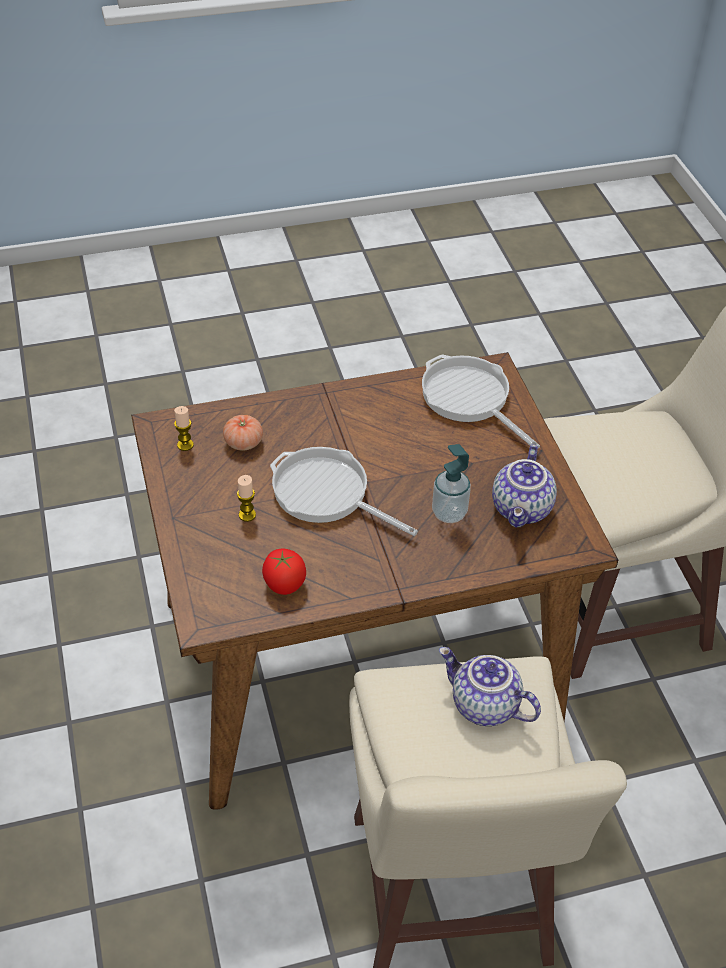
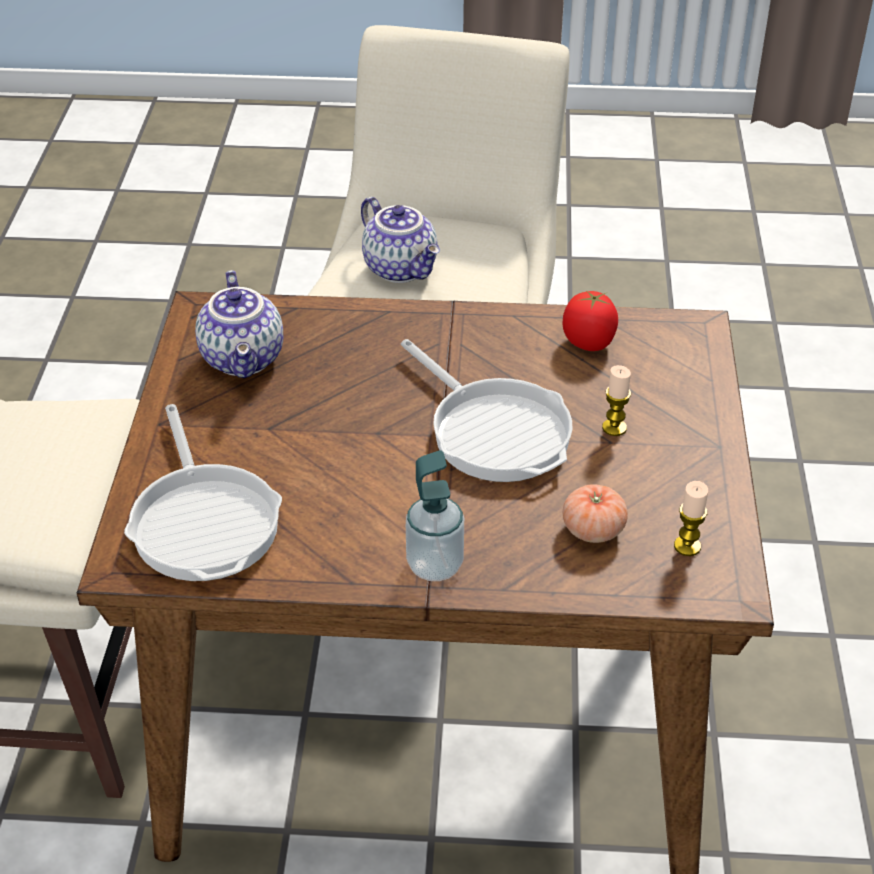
camera: 160 degrees left, 5 degrees down
soap dispenser [432,444,471,523] -> soap dispenser moved to [406,450,464,581]
teapot [492,444,557,528] -> teapot turned 135 degrees clockwise [195,270,283,378]

